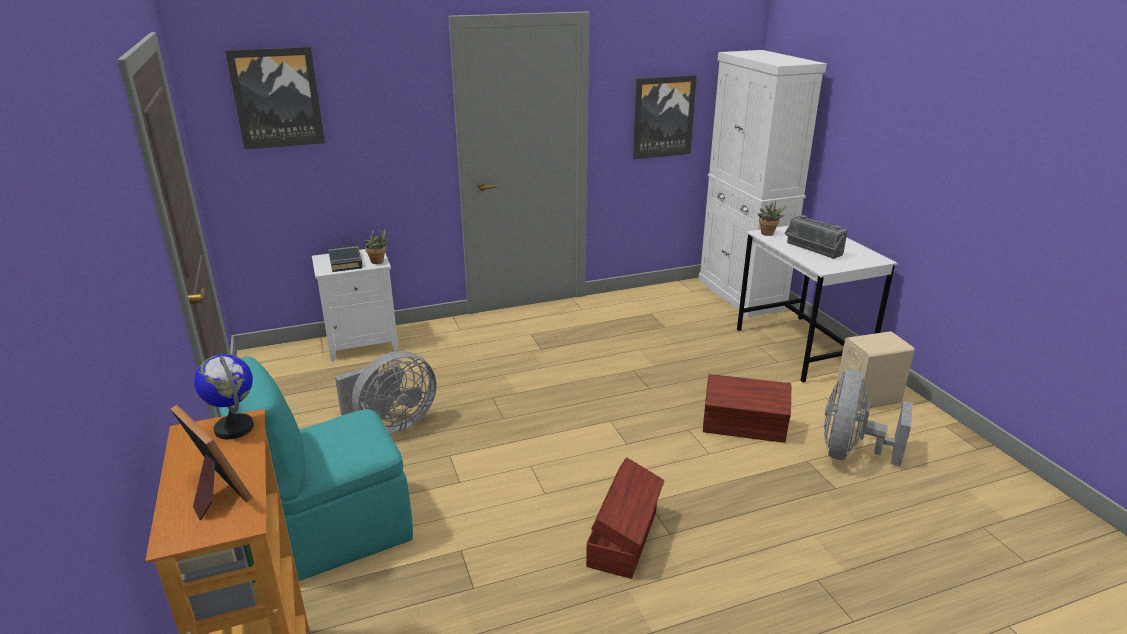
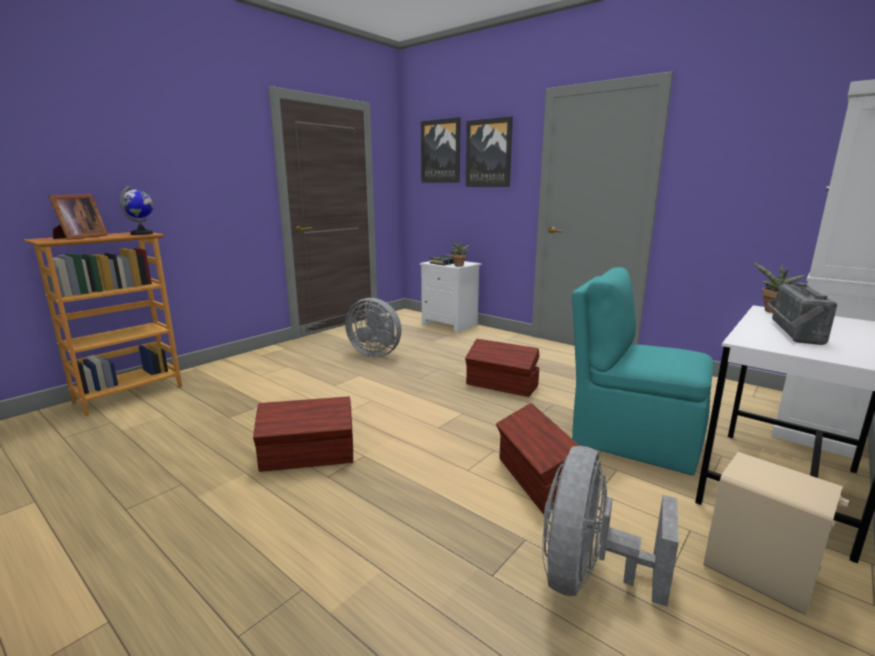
camera: 60 degrees right, 10 degrees down
turquoise chair [218,356,413,581] -> turquoise chair moved to [572,267,714,475]
picture [633,75,697,159] -> picture moved to [466,116,513,187]
grey fan [824,369,913,466] -> grey fan turned 60 degrees counterclockwise [542,446,679,607]
none -> brown storage box [465,339,540,397]

